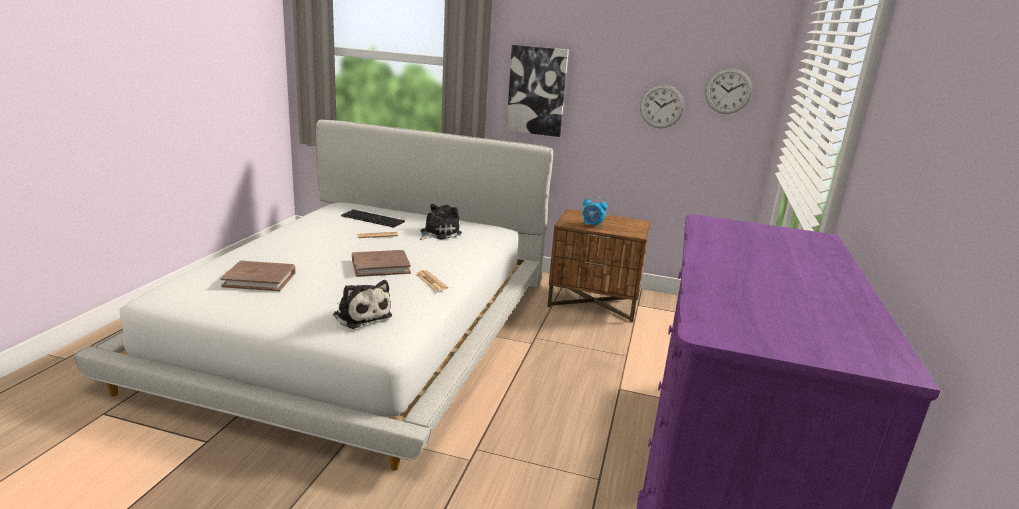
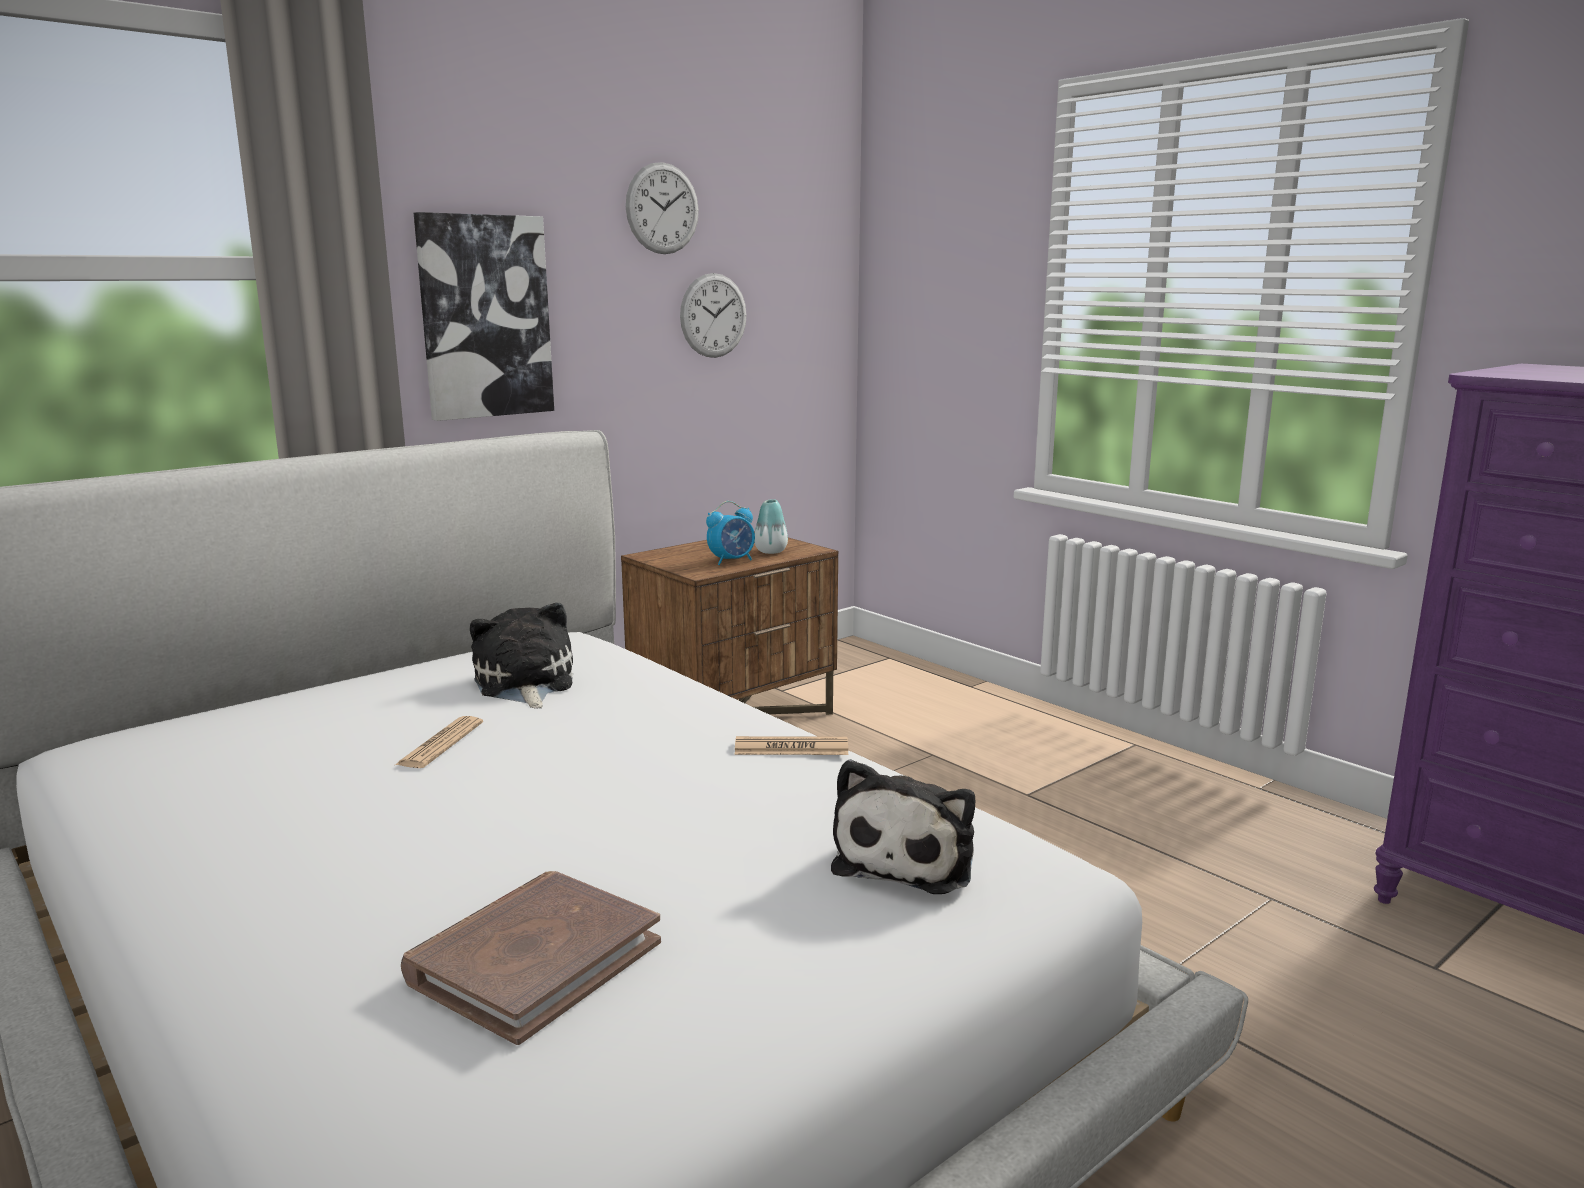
camera: 55 degrees left, 5 degrees down
plush toy [333,280,392,329] -> plush toy turned 120 degrees clockwise [831,759,975,894]
keyboard [341,210,405,228] -> none
brown book [352,250,411,277] -> none
wall clock [705,68,752,114] -> wall clock moved to [626,162,699,254]
none -> vase [754,499,788,554]

